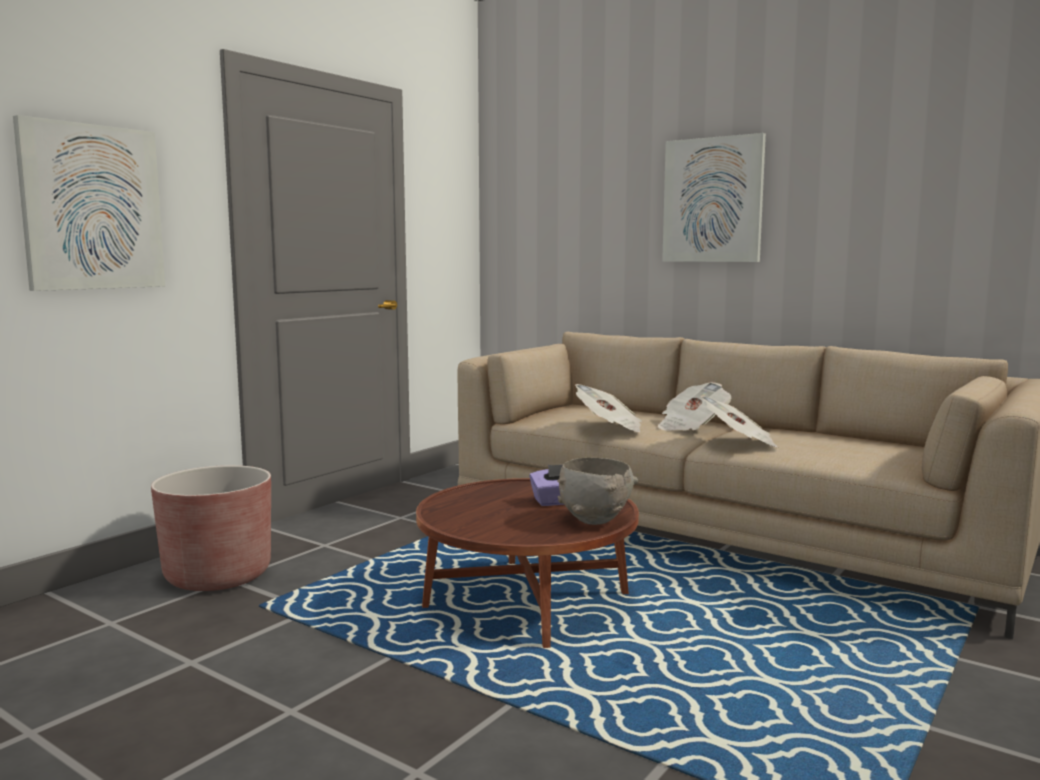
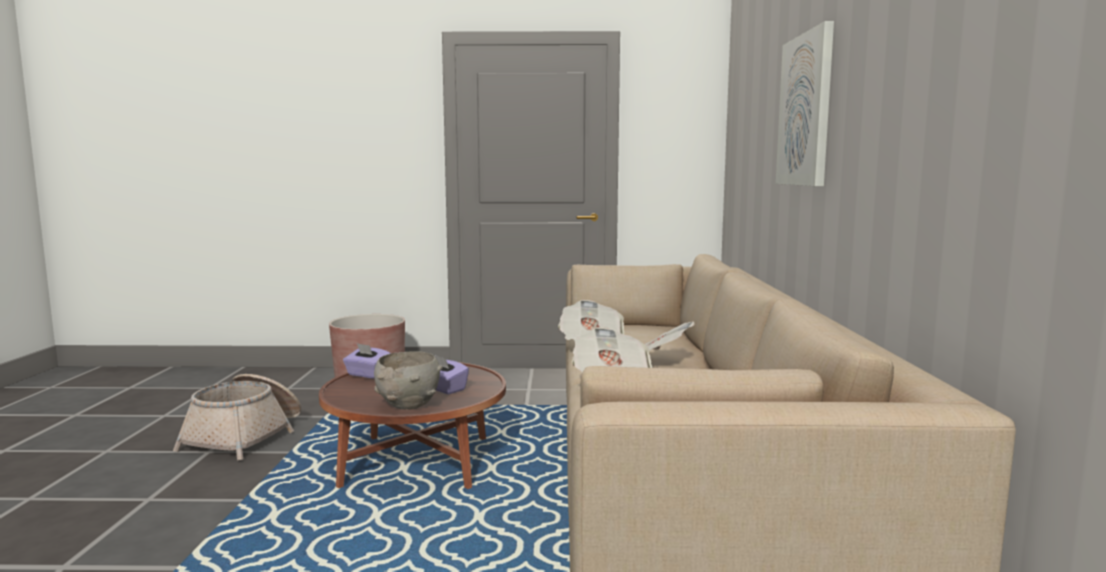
camera: 55 degrees right, 0 degrees up
picture [13,115,165,291] -> none
none -> basket [173,374,302,461]
none -> purple tissue box [343,343,391,379]

